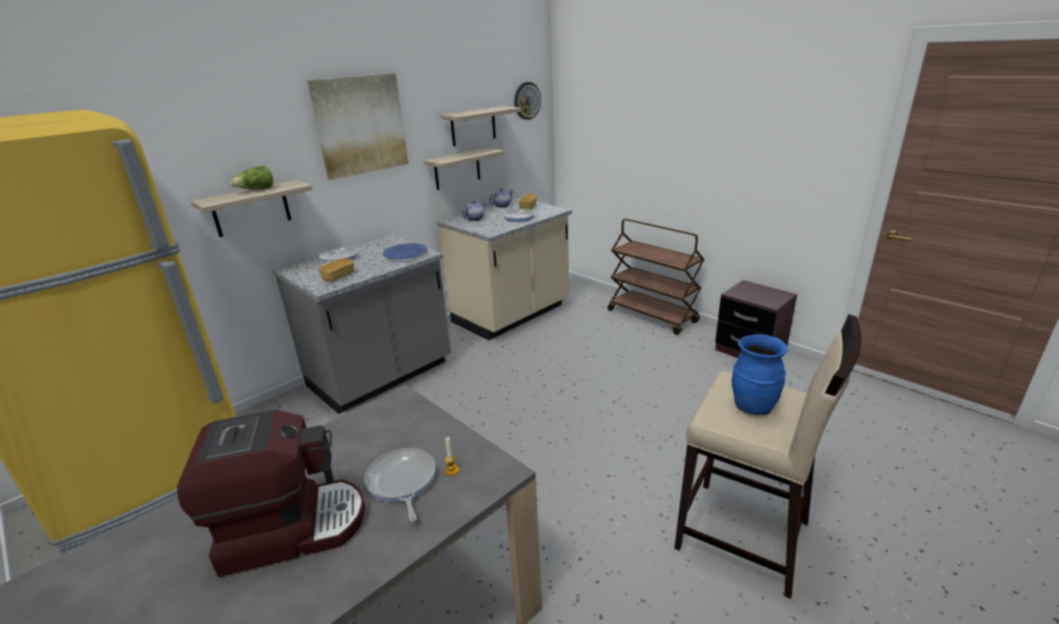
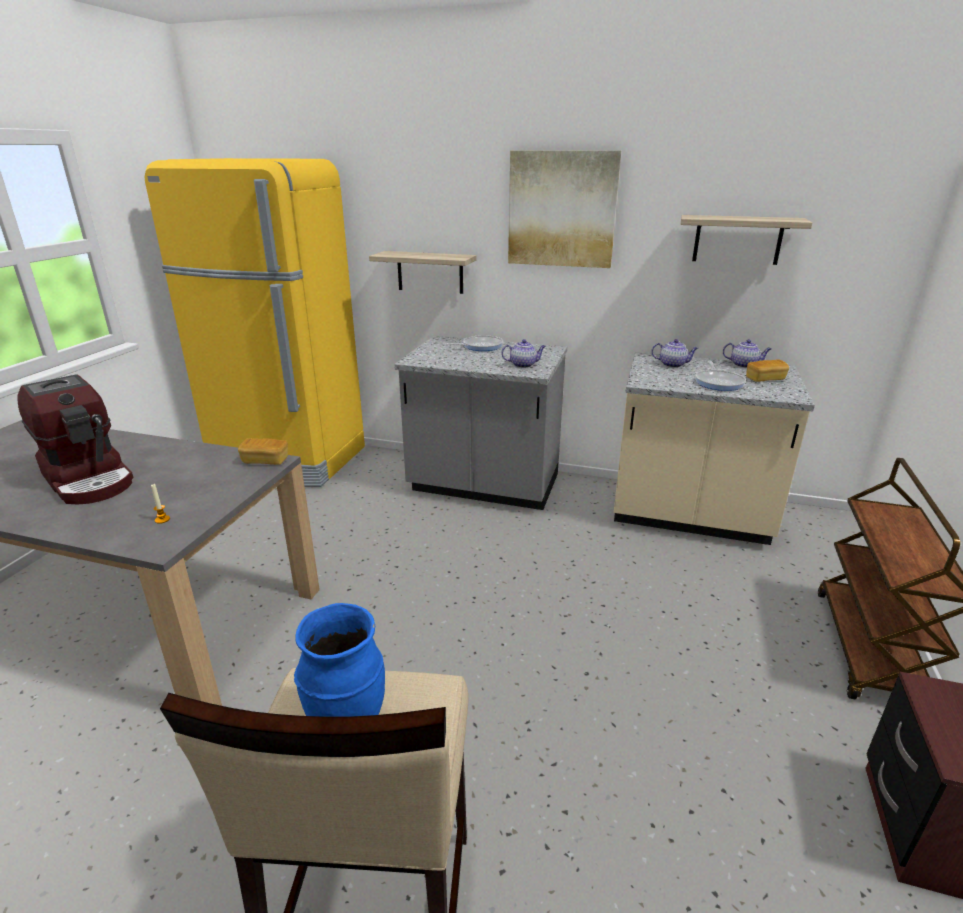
camera: 60 degrees right, 0 degrees up
lettuce [230,166,273,189] -> none
bread [319,258,355,282] -> bread moved to [238,438,288,465]
frying pan [365,448,436,522] -> none
blue plate [383,243,427,259] -> teapot [501,339,546,368]
shelf [424,148,504,190] -> none
wall clock [514,82,541,120] -> none

